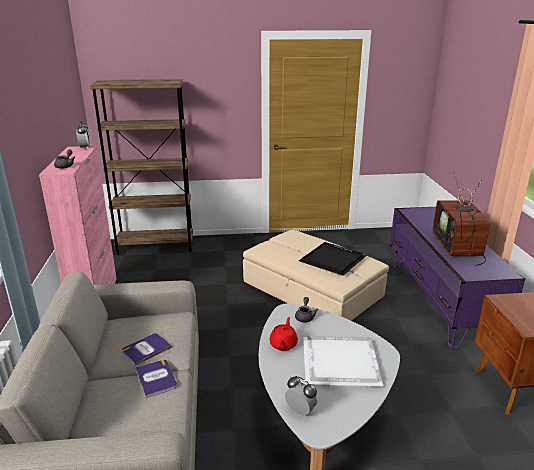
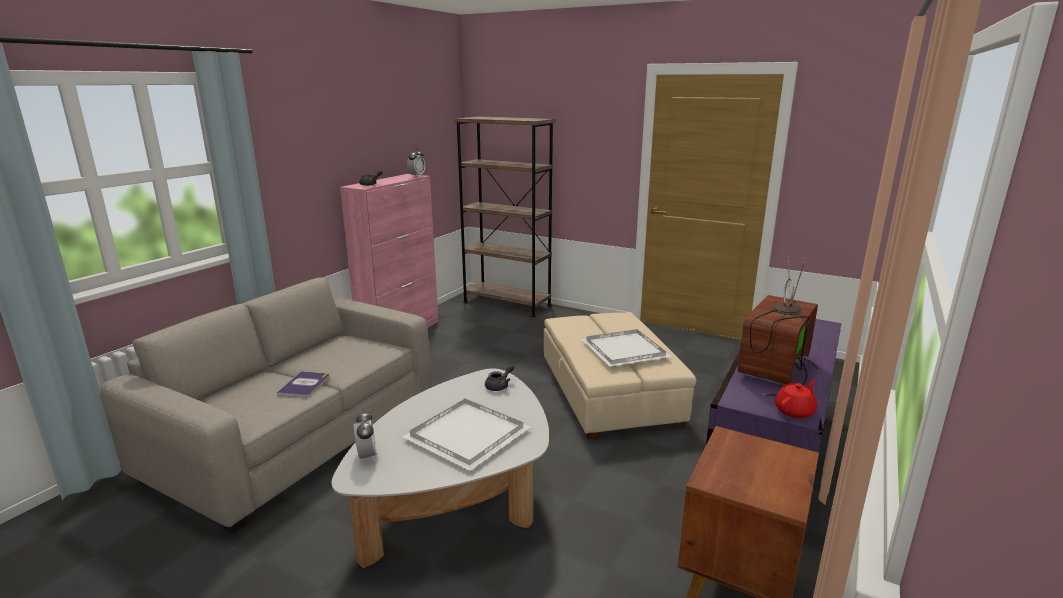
camera: 35 degrees right, 5 degrees down
book [122,333,172,366] -> none
red teapot [269,317,298,351] -> red teapot moved to [775,380,817,418]
black tray [299,242,366,276] -> white tray [581,329,671,367]

